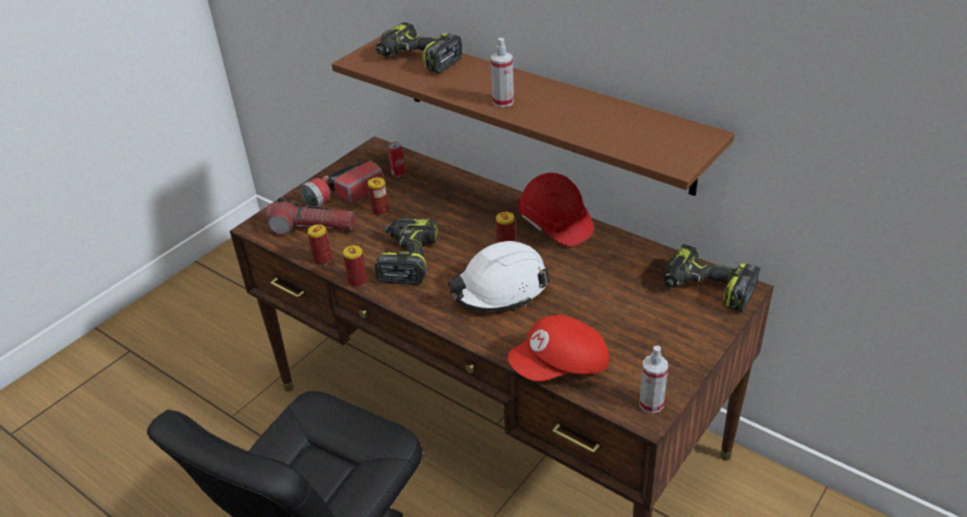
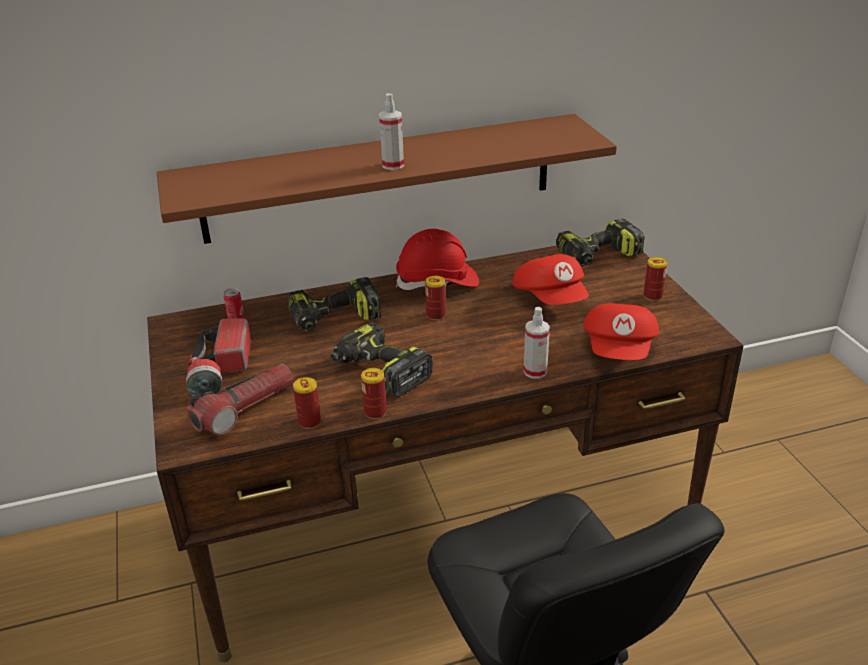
camera: 55 degrees left, 5 degrees down
can [368,177,389,216] -> can moved to [644,257,668,301]
power drill [376,22,462,73] -> power drill moved to [288,277,381,331]
white hard hat [448,241,550,312] -> none
spray bottle [639,346,668,413] -> spray bottle moved to [524,307,550,379]
none -> red cap [512,254,589,305]

